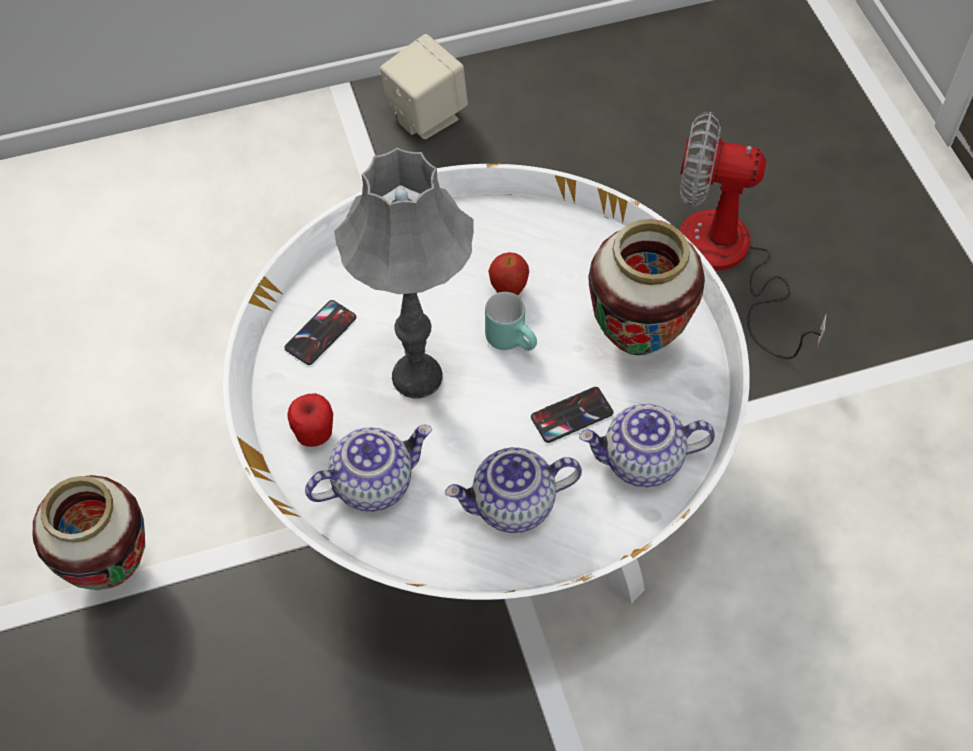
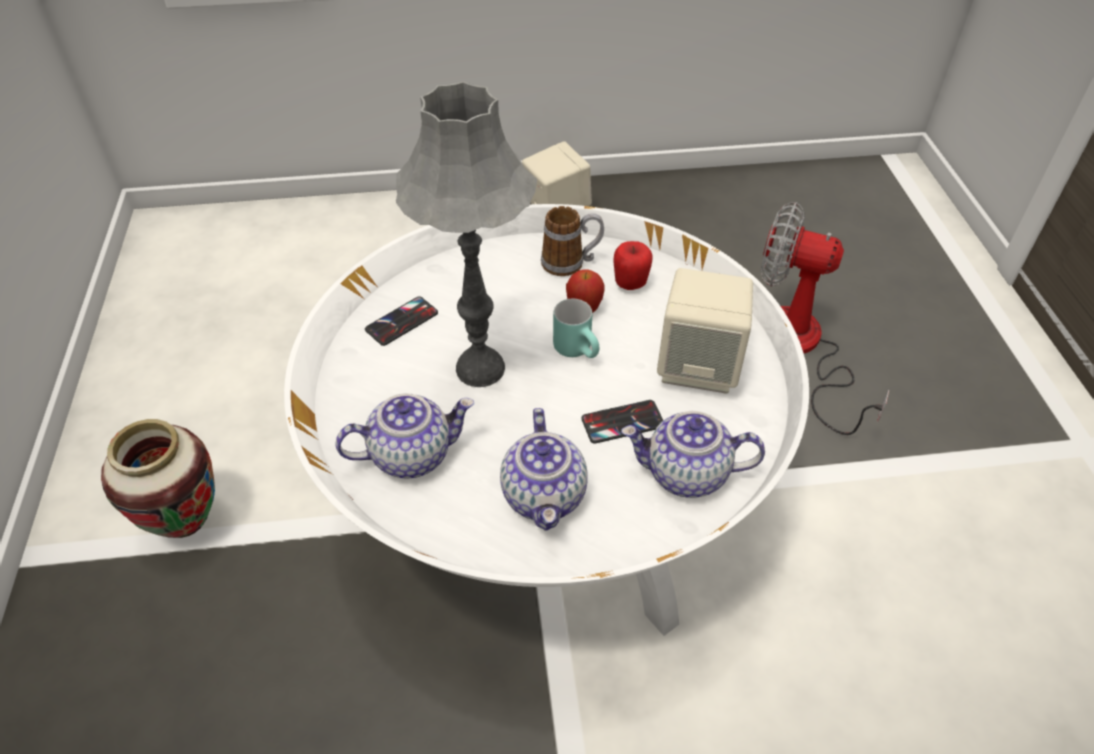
camera: 10 degrees right, 10 degrees down
apple [287,393,333,447] -> apple moved to [613,241,653,290]
teapot [445,447,582,533] -> teapot turned 90 degrees counterclockwise [500,408,588,531]
vase [589,219,705,355] -> beige speaker [657,268,753,394]
none -> mug [541,206,604,276]

